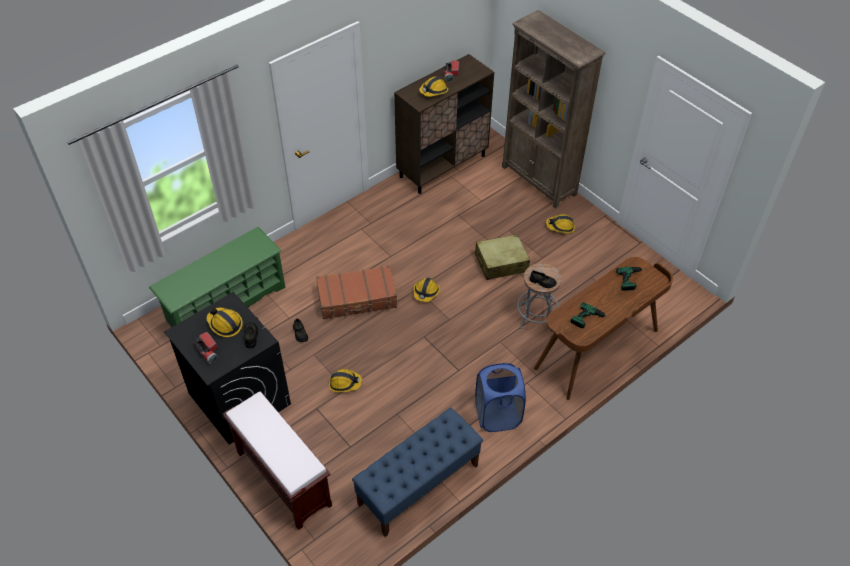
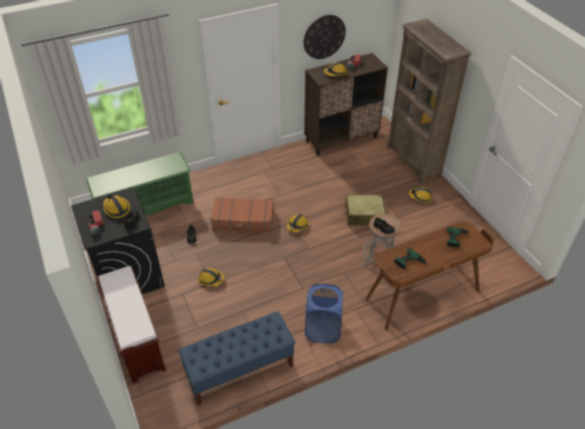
camera: 15 degrees right, 5 degrees down
none -> wall clock [304,15,346,59]

